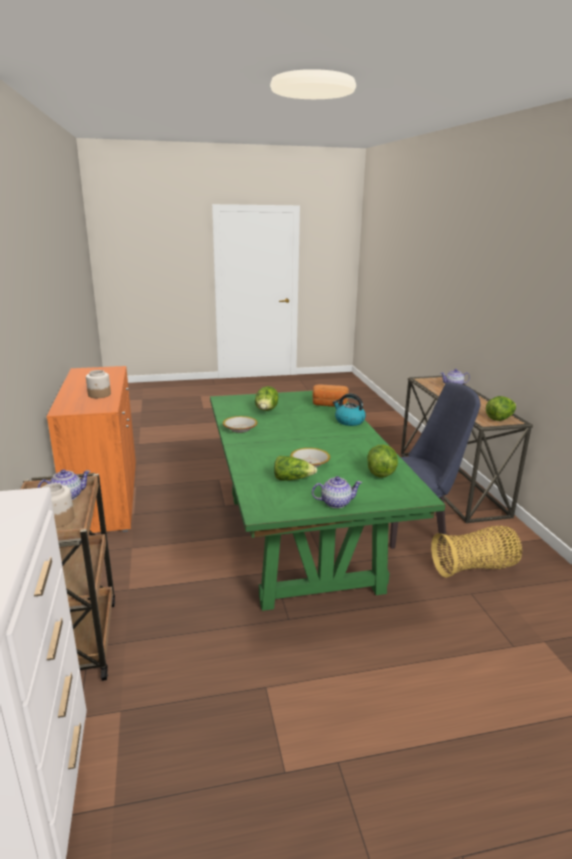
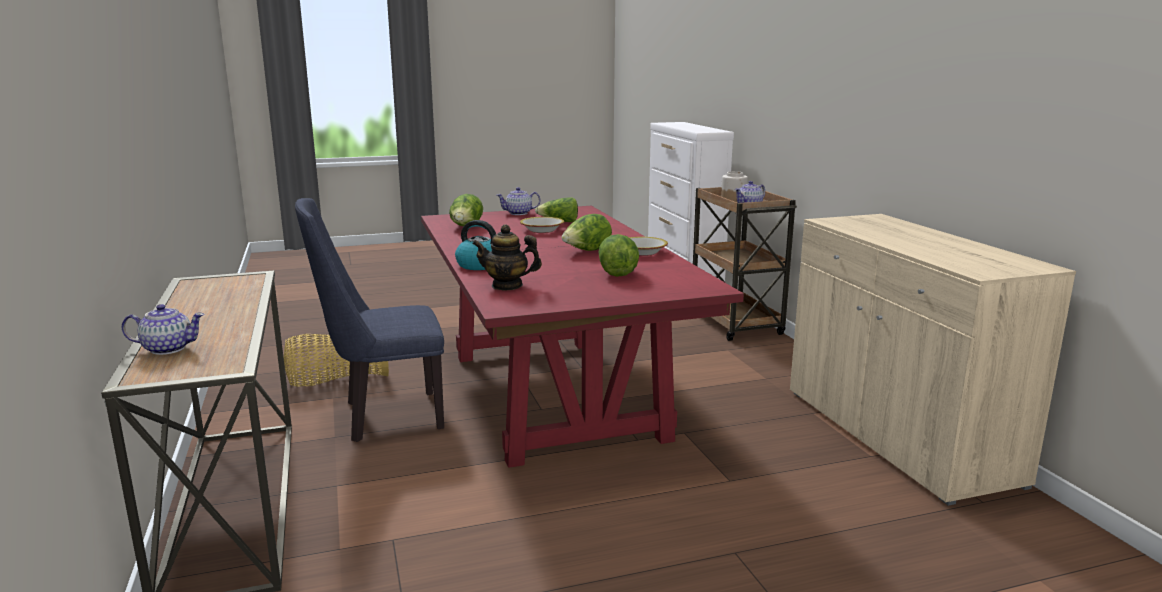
camera: 175 degrees right, 5 degrees down
orange cabinet [47,366,136,533] -> beige cabinet [790,214,1076,506]
jar [86,370,111,398] -> none
green dining table [210,391,445,611] -> red dining table [421,206,744,468]
bread [313,384,349,407] -> teapot [472,224,542,290]
lettuce [486,396,516,421] -> lettuce moved to [562,214,612,251]

